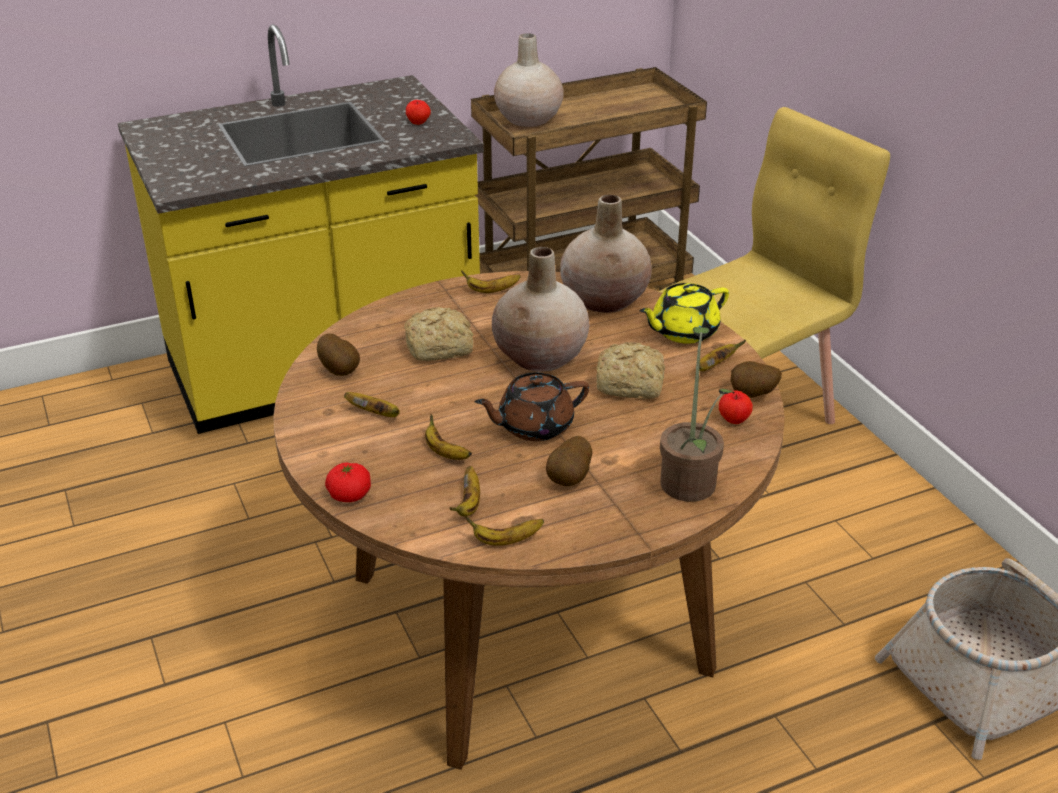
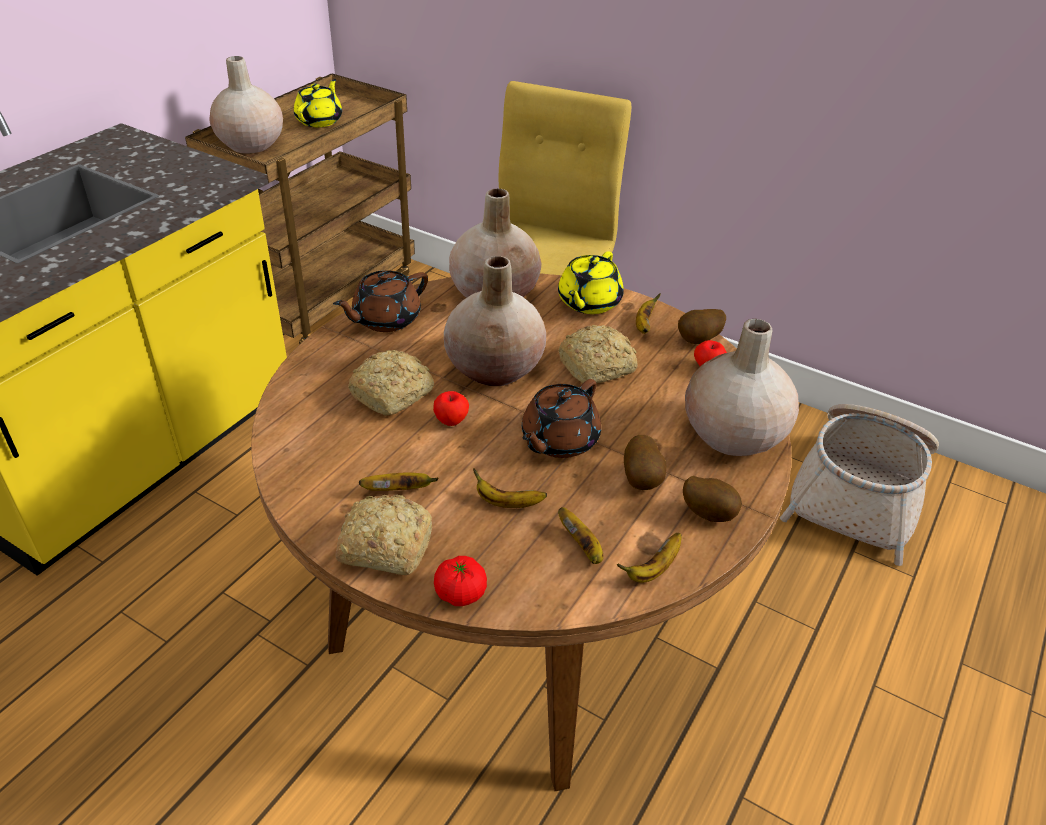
camera: 35 degrees left, 5 degrees up
potato [317,334,360,376] -> potato moved to [683,476,742,522]
apple [406,100,431,125] -> apple moved to [433,391,469,426]
banana [461,270,521,293] -> brown teapot [333,270,428,332]
potted plant [660,327,734,502] -> beige vase [685,319,799,456]
none -> yellow teapot [294,79,342,127]
none -> bread [335,494,432,575]

